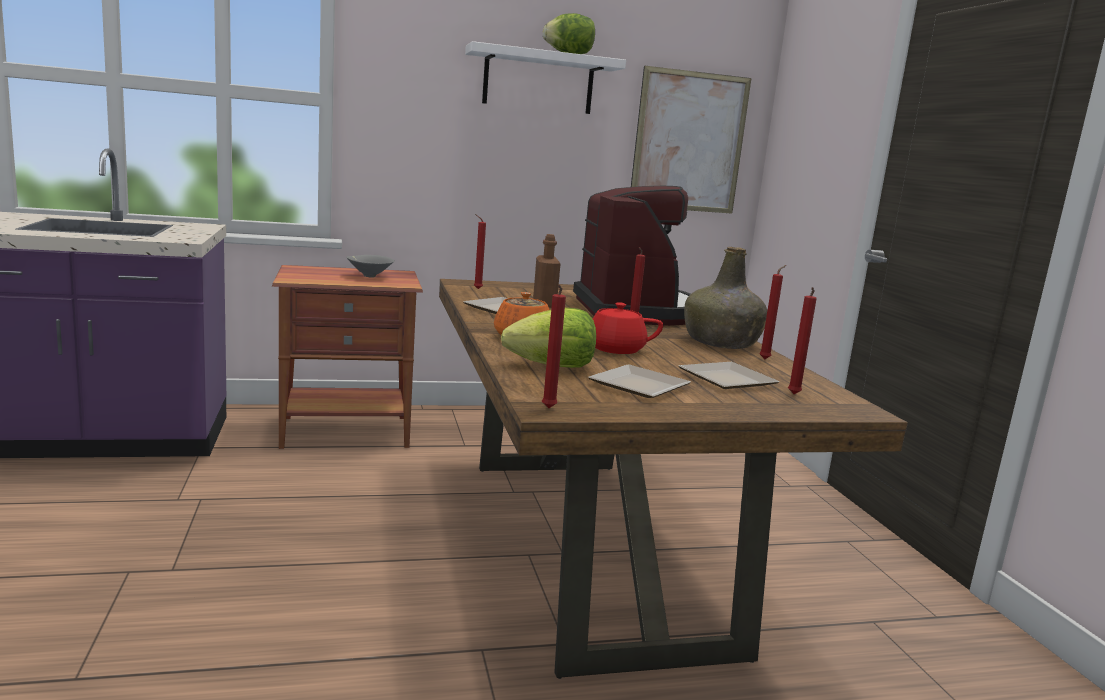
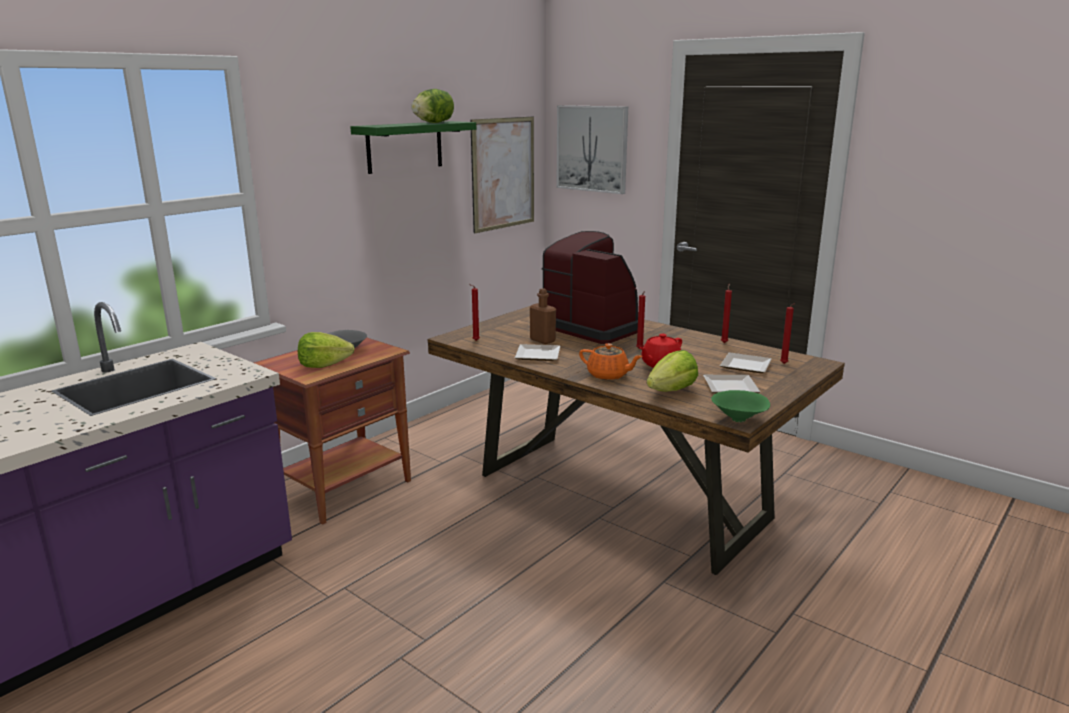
camera: 35 degrees left, 5 degrees up
white shelf [465,41,626,114] -> green shelf [350,121,476,174]
red candle [542,285,566,408] -> green bowl [711,390,770,422]
green bottle [684,247,767,349] -> none
none -> lettuce [298,332,355,368]
none -> picture [557,105,628,194]

